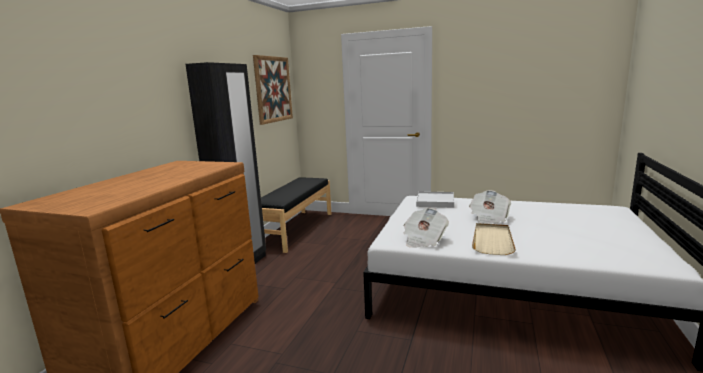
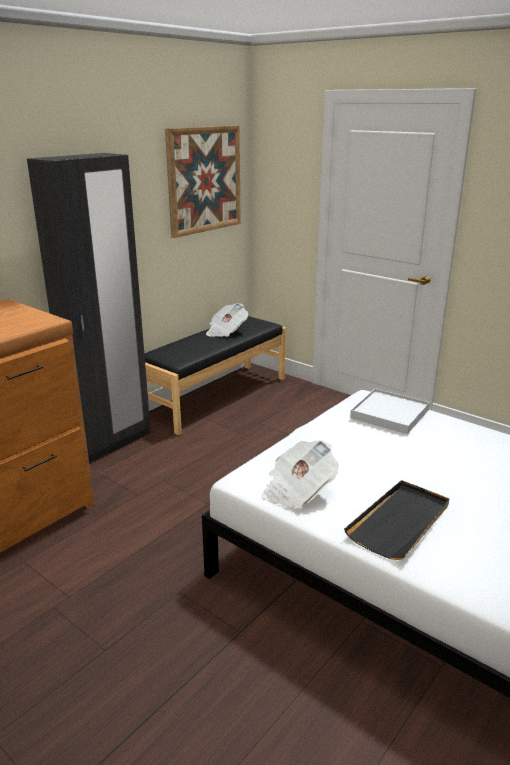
camera: 20 degrees right, 10 degrees up
newspaper [469,190,511,224] -> newspaper moved to [206,303,248,337]
beige tray [472,223,516,255] -> black tray [344,480,449,560]

